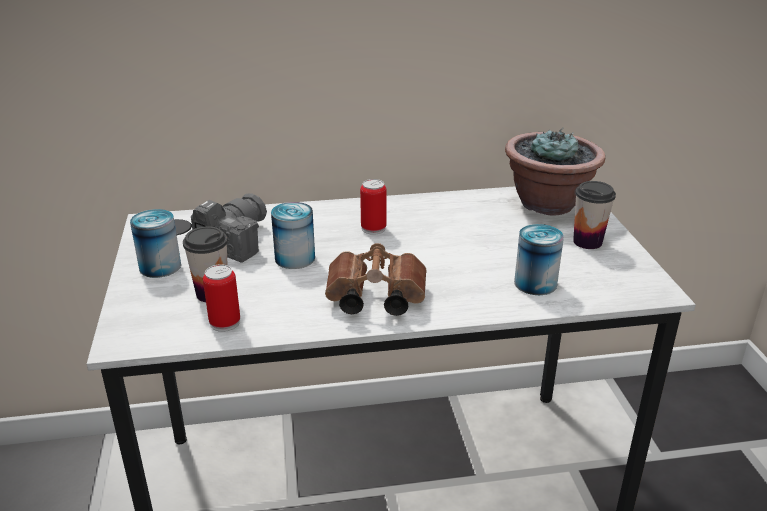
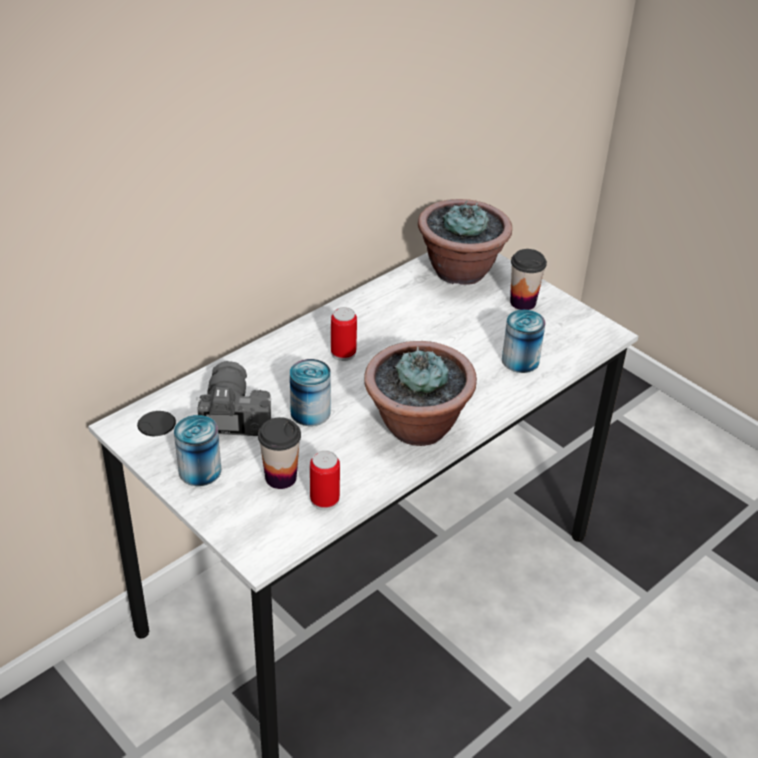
camera: 35 degrees left, 10 degrees up
brown binoculars [325,243,427,316] -> potted plant [364,341,477,446]

